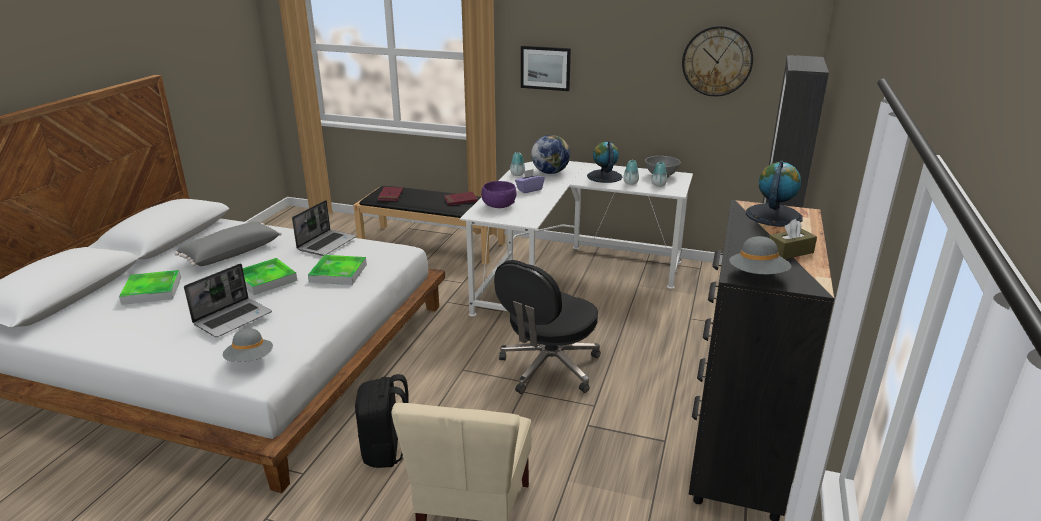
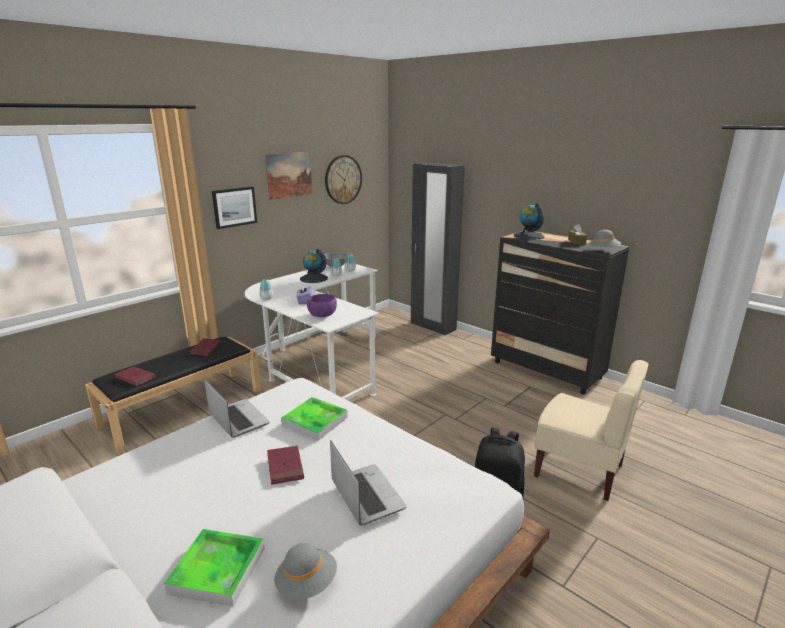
camera: 65 degrees left, 5 degrees down
grey pillow [175,221,282,266] -> none
grey hat [223,328,273,362] -> grey hat moved to [274,543,337,599]
tray [243,258,297,295] -> red book [267,446,304,485]
black office chair [494,260,600,394] -> none
globe [531,135,570,174] -> none
none -> picture [265,152,312,200]

